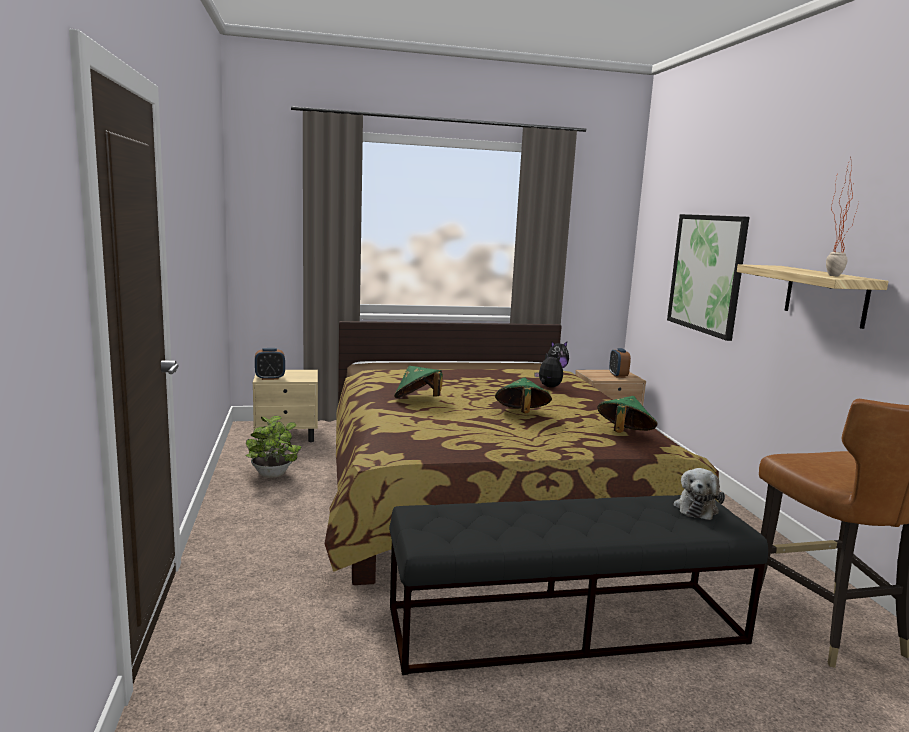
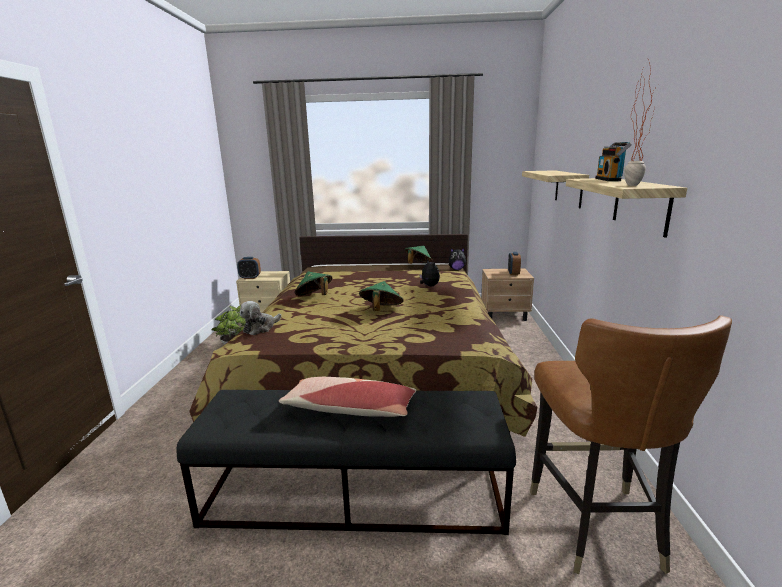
camera: 15 degrees right, 5 degrees up
green hat [597,396,657,433] -> green hat moved to [405,246,433,264]
picture [667,214,749,341] -> shelf [522,170,589,208]
plush toy [674,468,725,520] -> plush toy moved to [240,301,281,335]
none -> pillow [279,377,416,417]
none -> radio [595,142,632,181]

